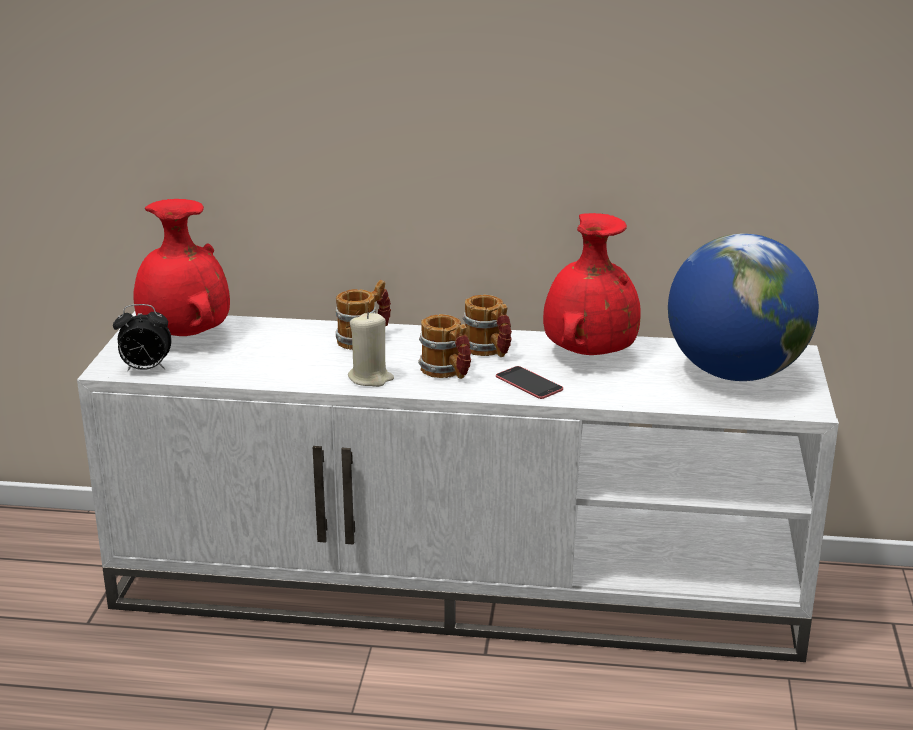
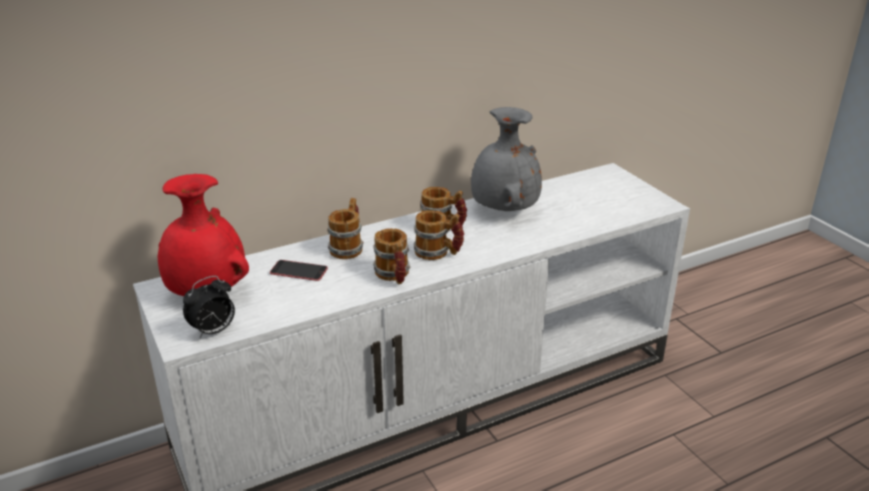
camera: 35 degrees left, 5 degrees up
beige candle [348,312,394,387] -> mug [373,228,410,284]
phone [496,366,563,399] -> phone moved to [270,260,328,281]
red vase [543,213,641,355] -> grey vase [471,107,542,211]
globe [668,233,819,381] -> none

